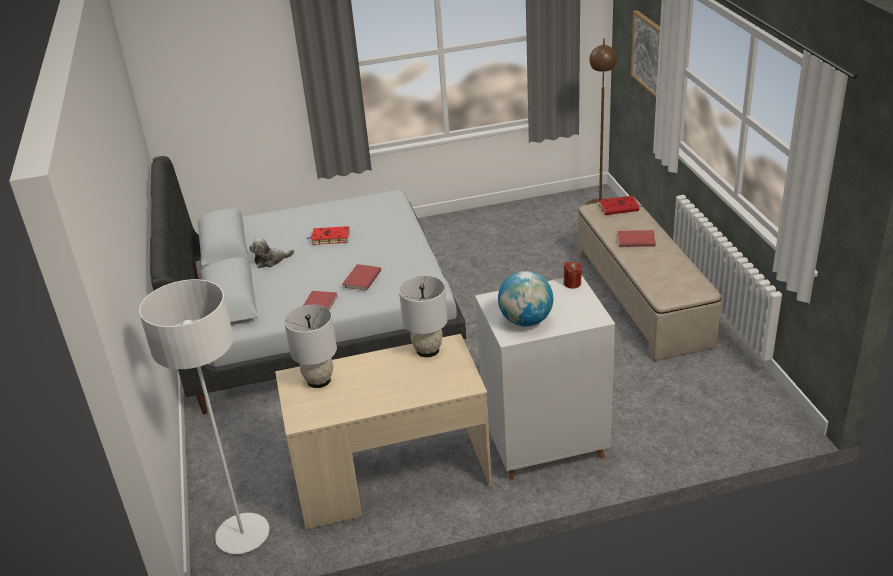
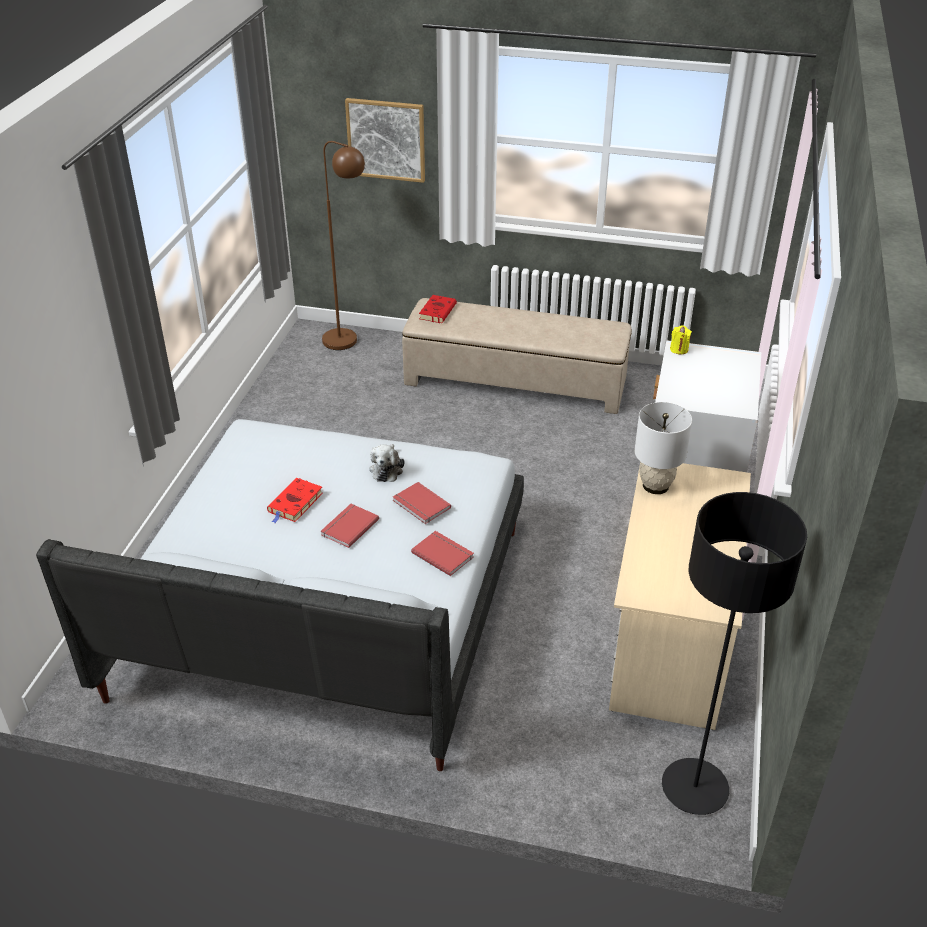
camera: 65 degrees left, 5 degrees up
white floor lamp [139,279,269,554] -> black floor lamp [662,492,807,815]
plush toy [249,237,294,268] -> plush toy moved to [369,444,404,482]
white table lamp [284,305,337,388] -> none
globe [498,271,553,326] -> none
red candle [563,261,582,289] -> yellow candle [670,325,692,354]
red book [618,230,656,247] -> red book moved to [320,504,379,548]

